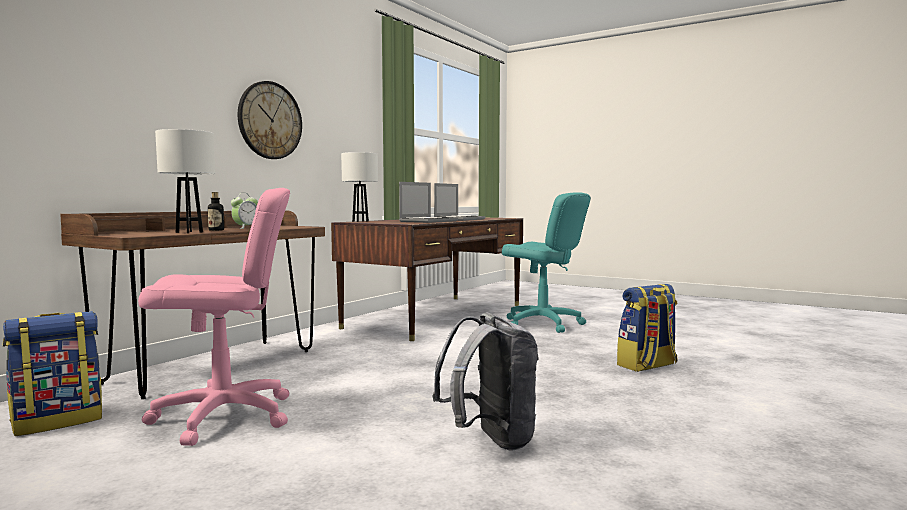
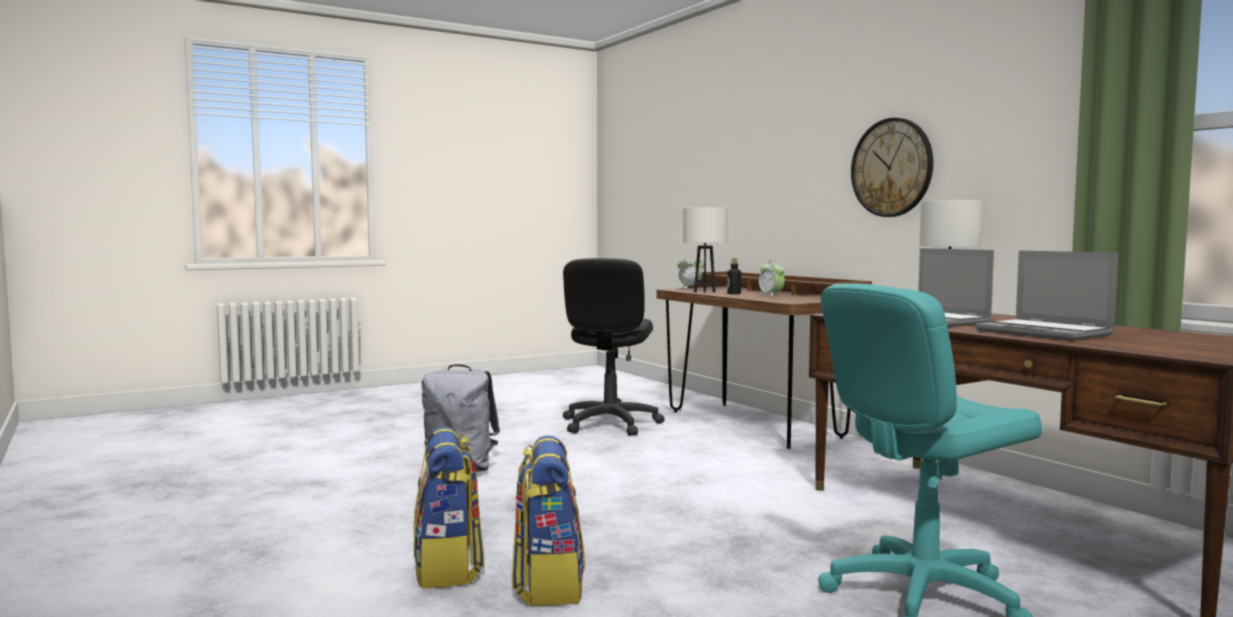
camera: 115 degrees right, 0 degrees up
backpack [3,311,102,436] -> backpack moved to [414,427,485,589]
pink office chair [138,188,290,446] -> black office chair [563,258,665,436]
none -> alarm clock [678,256,704,289]

